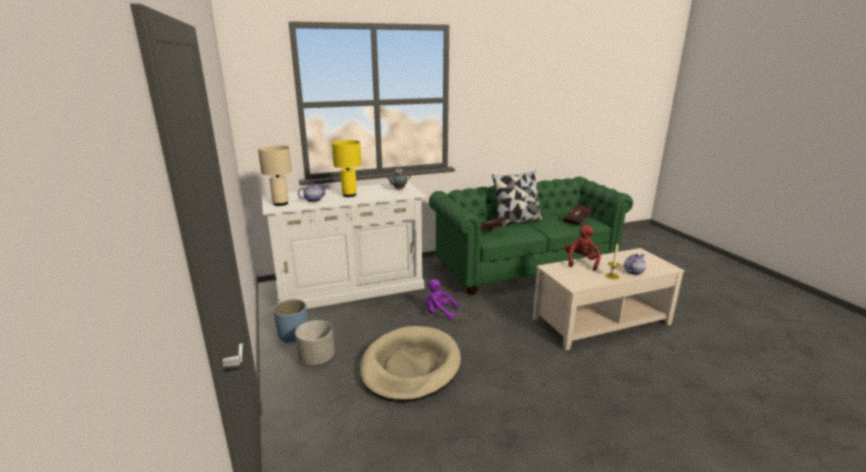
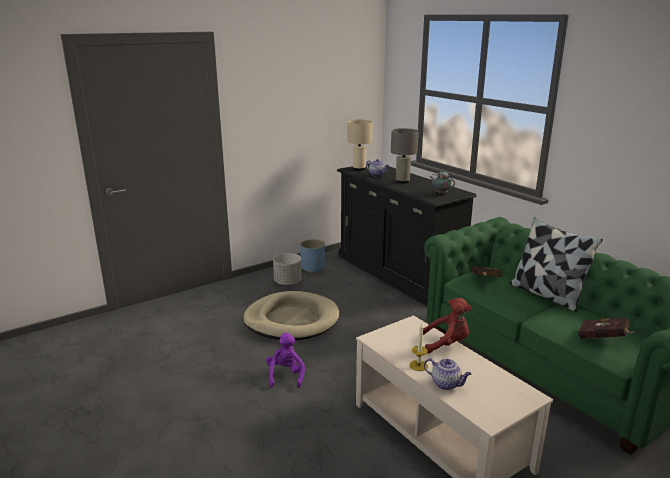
camera: 75 degrees right, 0 degrees up
white cabinet [262,182,426,309] -> black cabinet [337,163,477,306]
yellow table lamp [332,140,361,197] -> grey table lamp [391,128,419,184]
purple plush toy [426,279,459,319] -> purple plush toy moved to [266,333,305,388]

